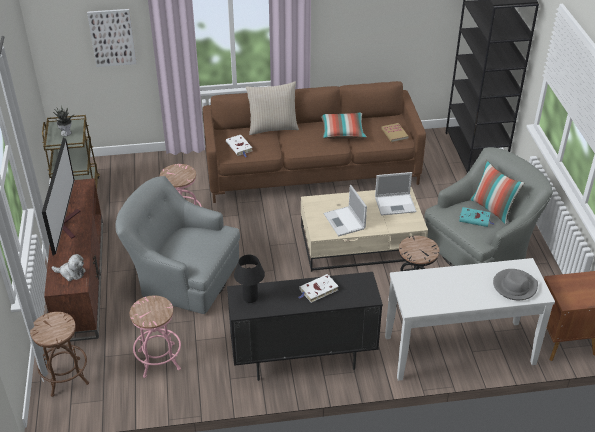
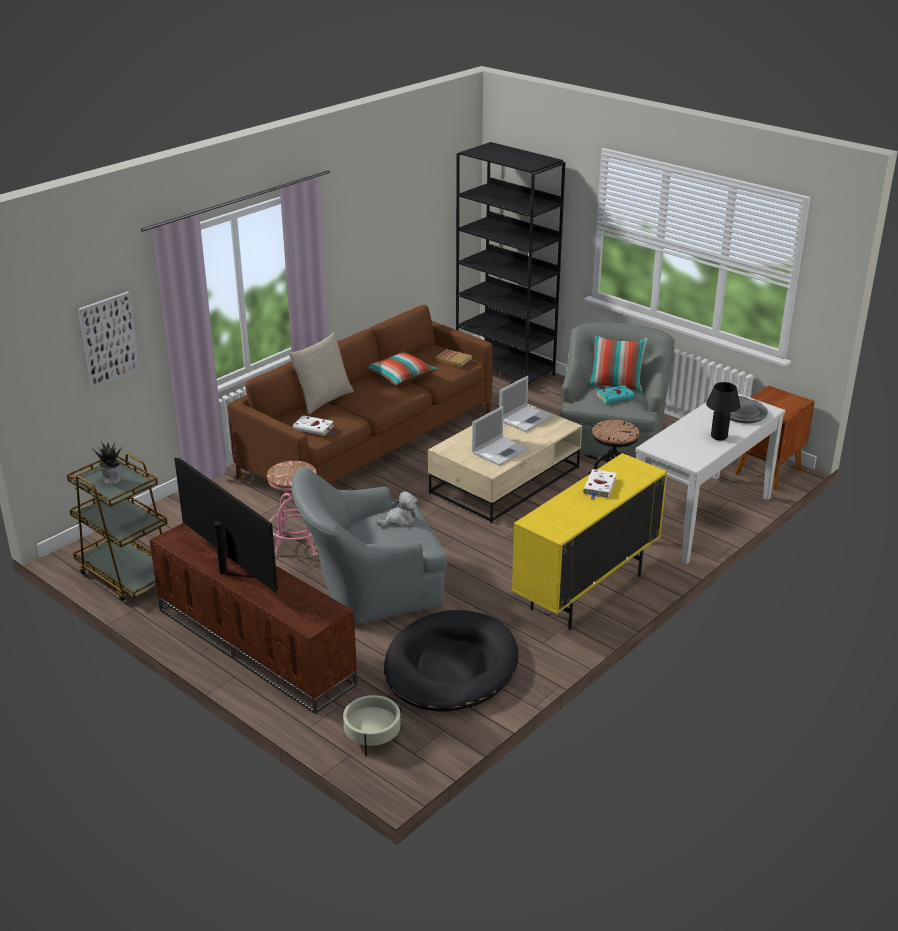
camera: 40 degrees left, 10 degrees down
brown stool [30,312,89,397] -> beige planter [343,695,401,756]
plush toy [52,254,86,281] -> plush toy moved to [377,491,417,527]
pink stool [130,295,181,378] -> black dog bed [384,610,518,712]
black cabinet [227,272,383,381] -> yellow cabinet [512,453,667,630]
black table lamp [234,255,265,303] -> black table lamp moved to [706,382,740,440]
laptop [323,185,367,236] -> laptop turned 75 degrees counterclockwise [472,406,529,466]

